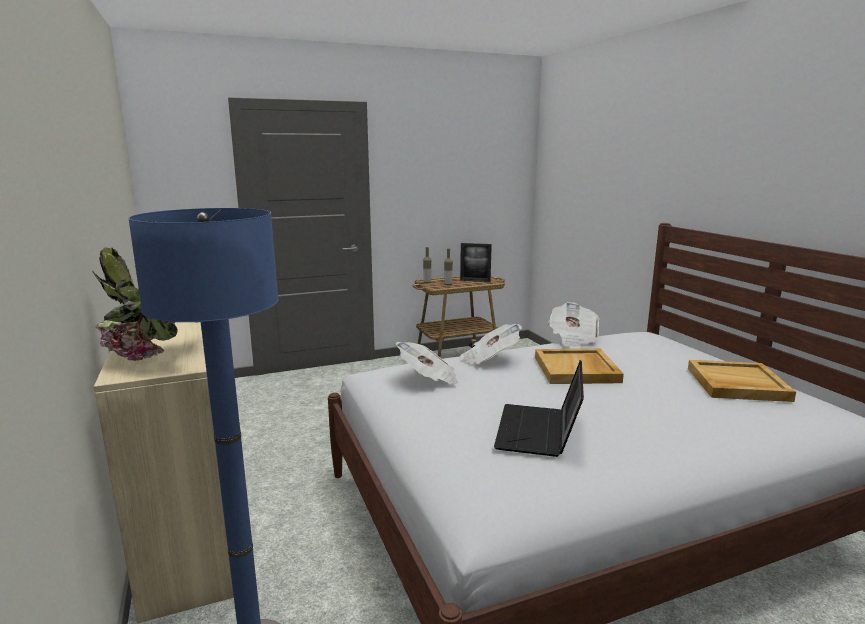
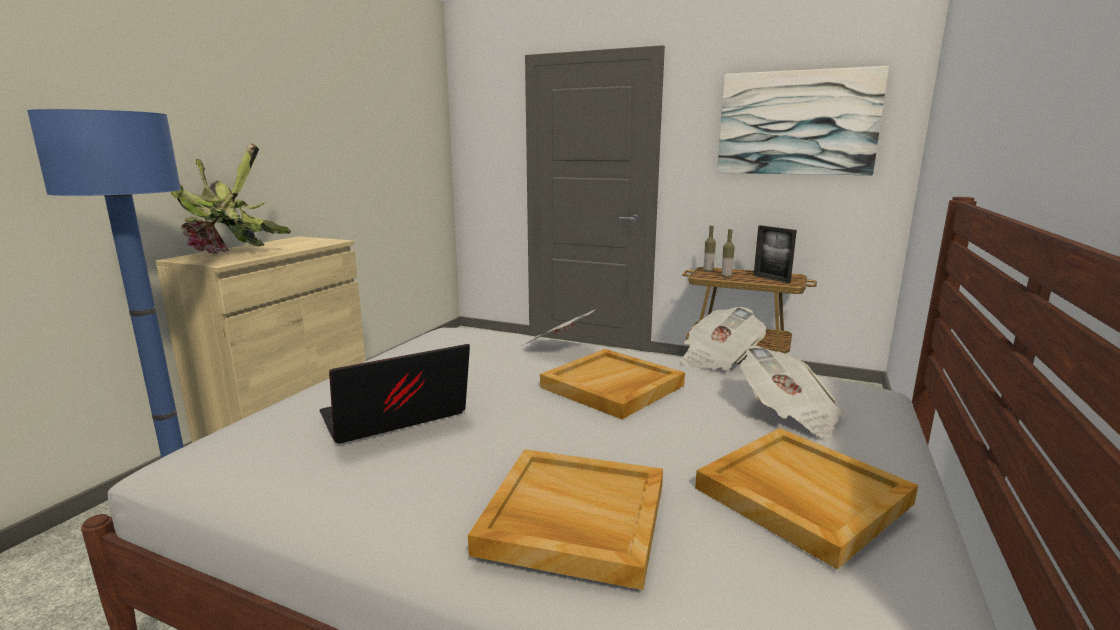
camera: 45 degrees right, 0 degrees up
newspaper [396,342,459,386] -> newspaper moved to [740,345,843,439]
none -> beige tray [468,449,663,590]
none -> picture [717,66,889,175]

